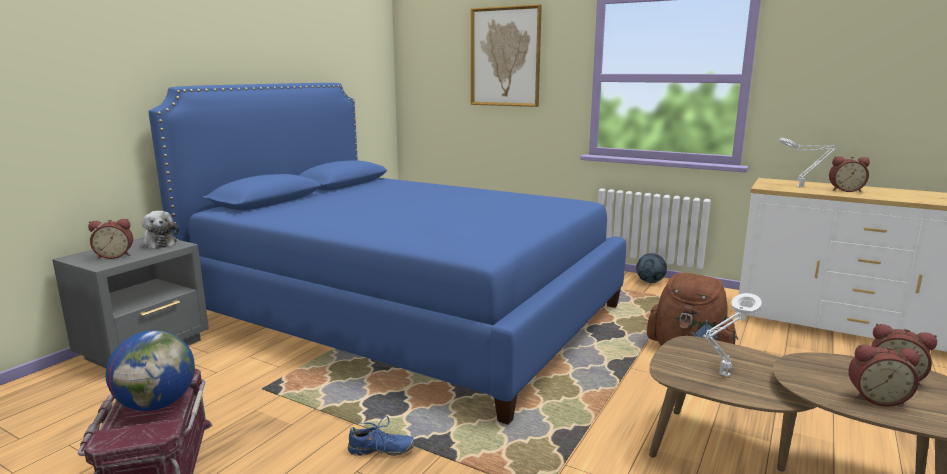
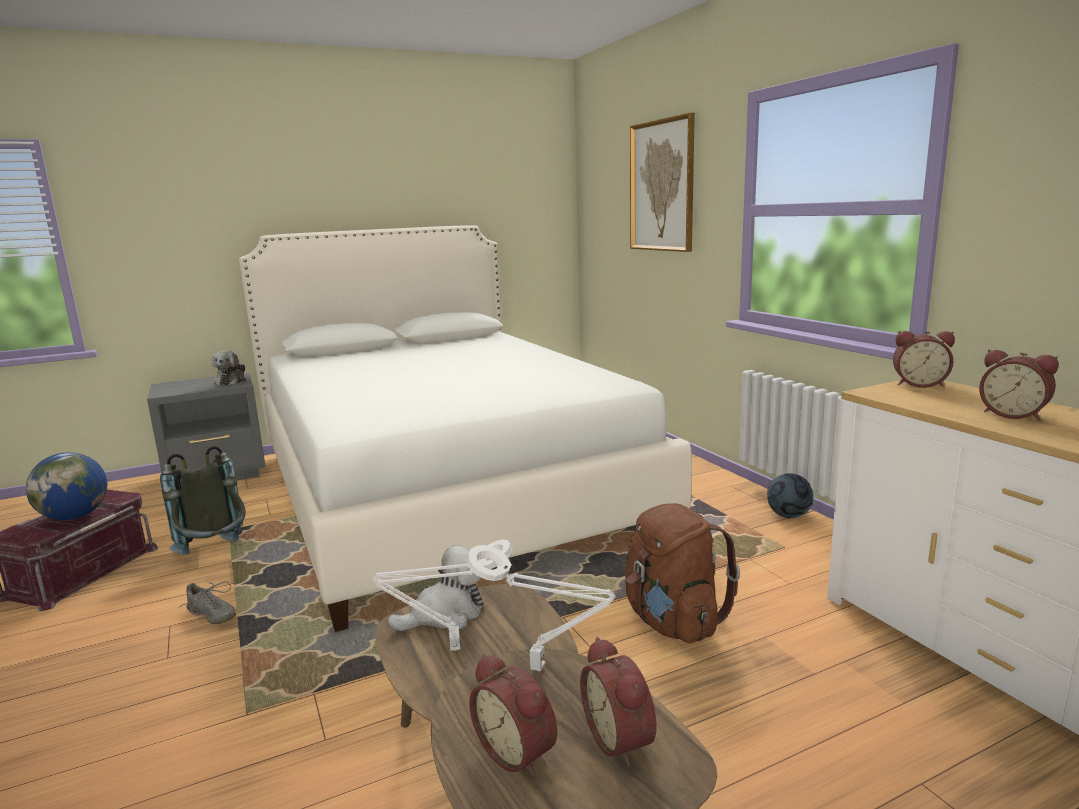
camera: 35 degrees right, 0 degrees up
alarm clock [88,219,133,259] -> alarm clock moved to [893,331,955,388]
blue bed [149,83,626,425] -> white bed [239,225,692,632]
blue shoe [348,416,415,456] -> grey shoe [179,581,236,624]
white table lamp [779,138,836,188] -> white table lamp moved to [466,545,615,671]
none -> grey backpack [160,446,246,554]
none -> plush toy [388,545,484,631]

